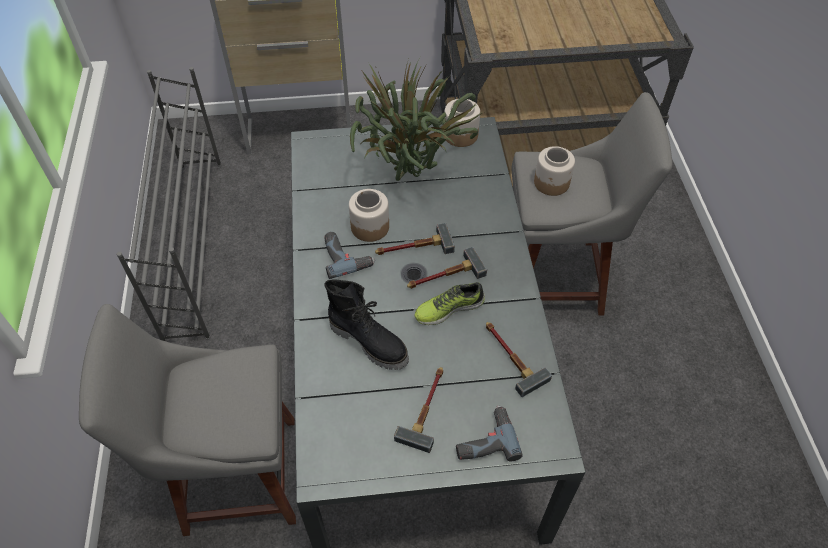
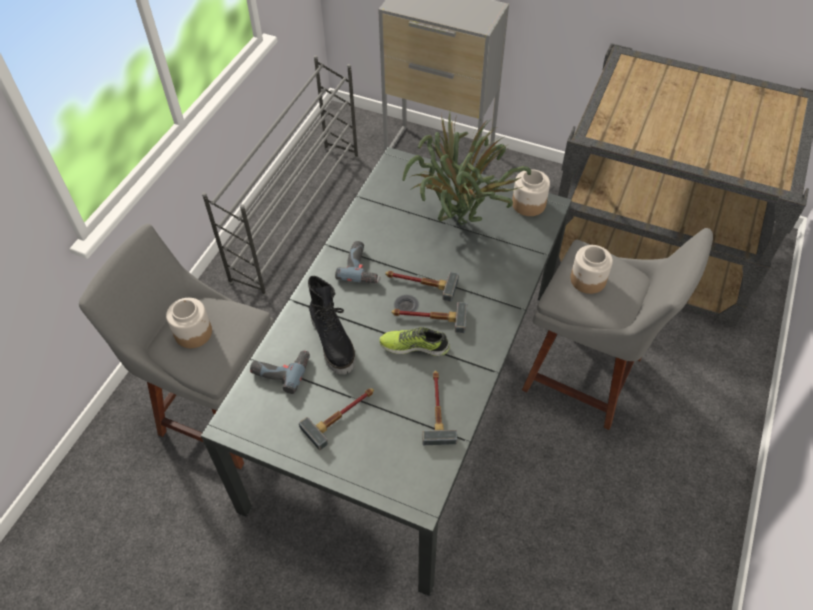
camera: 30 degrees right, 0 degrees up
jar [349,189,389,242] -> jar moved to [166,298,212,348]
power drill [456,405,523,461] -> power drill moved to [250,350,310,394]

